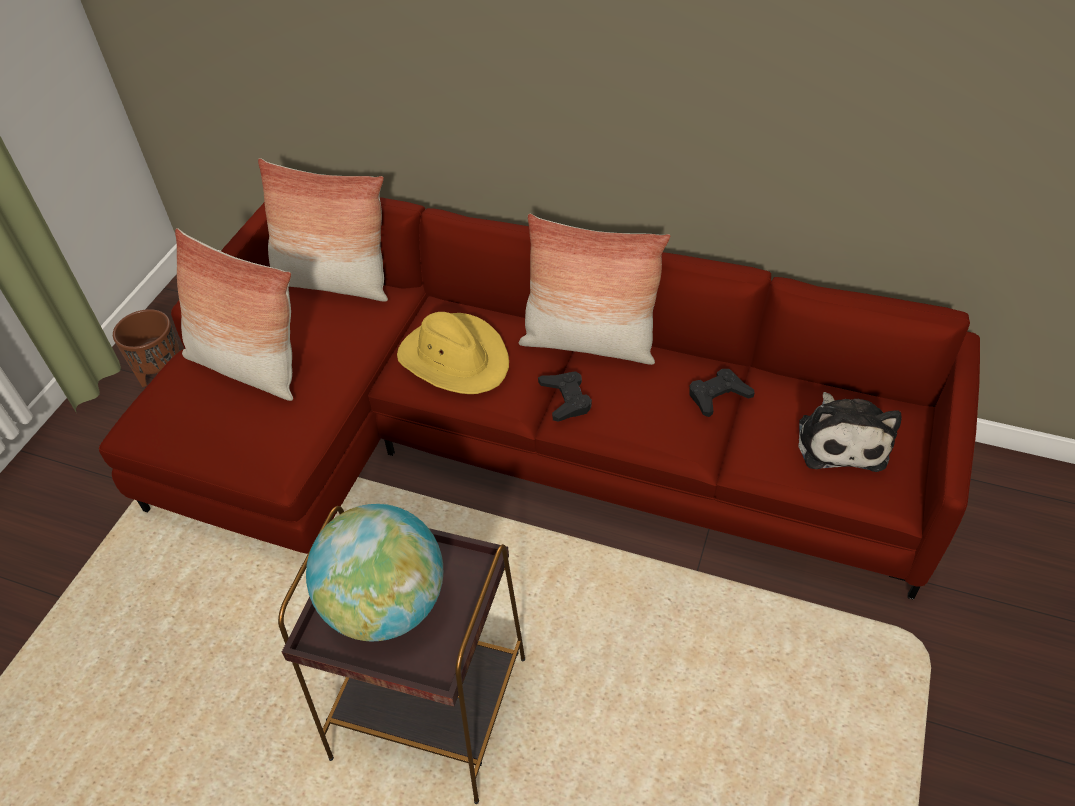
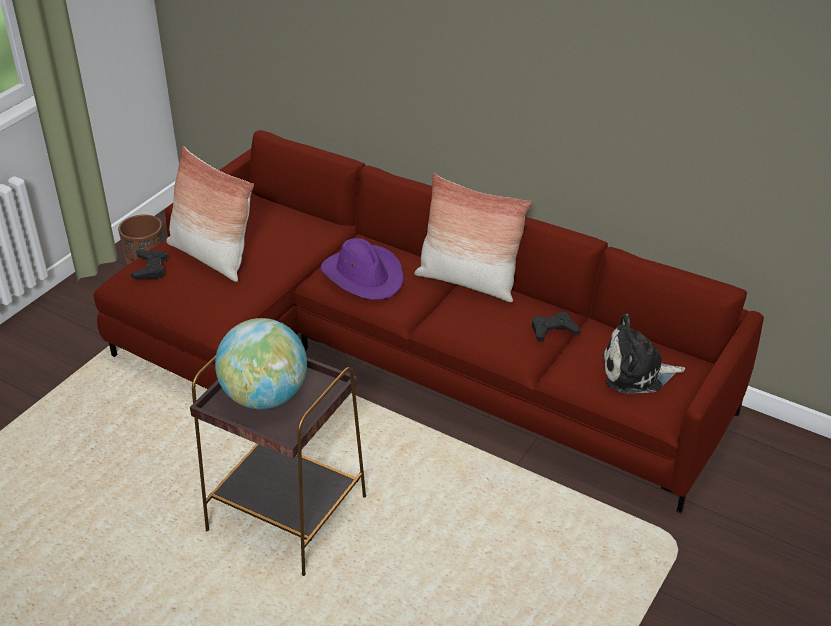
camera: 10 degrees right, 10 degrees down
pillow [258,158,388,302] -> none
yellow hat [397,312,509,394] -> purple hat [321,238,403,300]
black game controller [538,371,592,422] -> black game controller moved to [131,250,167,279]
plush toy [798,392,901,472] -> plush toy turned 75 degrees clockwise [603,314,685,394]

